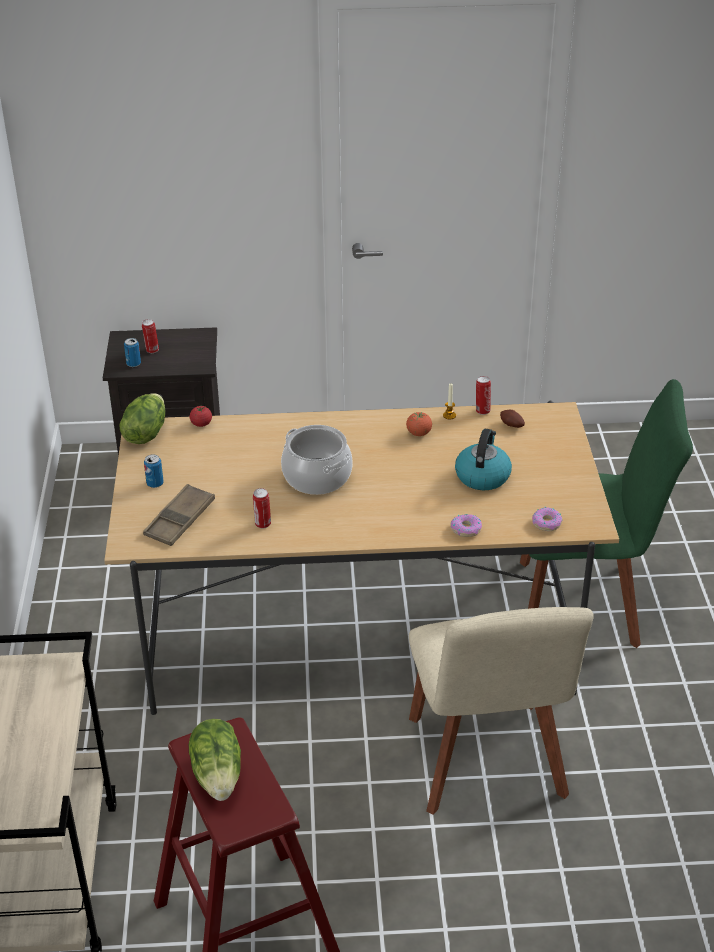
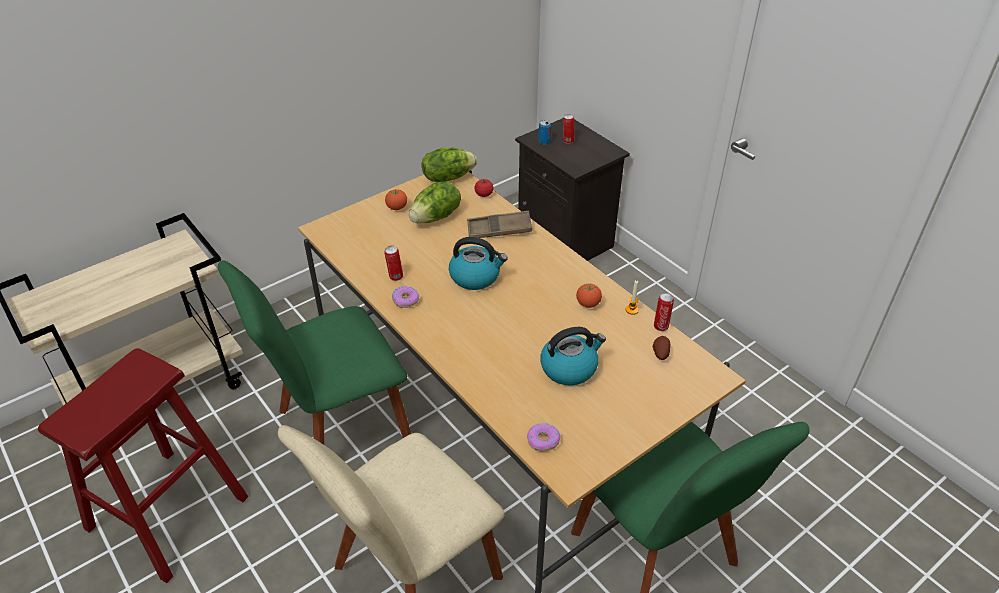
camera: 55 degrees right, 5 degrees up
brown tray [143,484,215,546] -> brown tray moved to [467,211,532,238]
can [144,454,163,488] -> tomato [385,189,407,210]
lettuce [189,719,241,801] -> lettuce moved to [409,182,461,223]
cooking pot [281,425,353,495] -> kettle [449,237,508,290]
donut [450,514,482,537] -> donut moved to [392,286,419,308]
none -> green chair [218,260,411,488]

